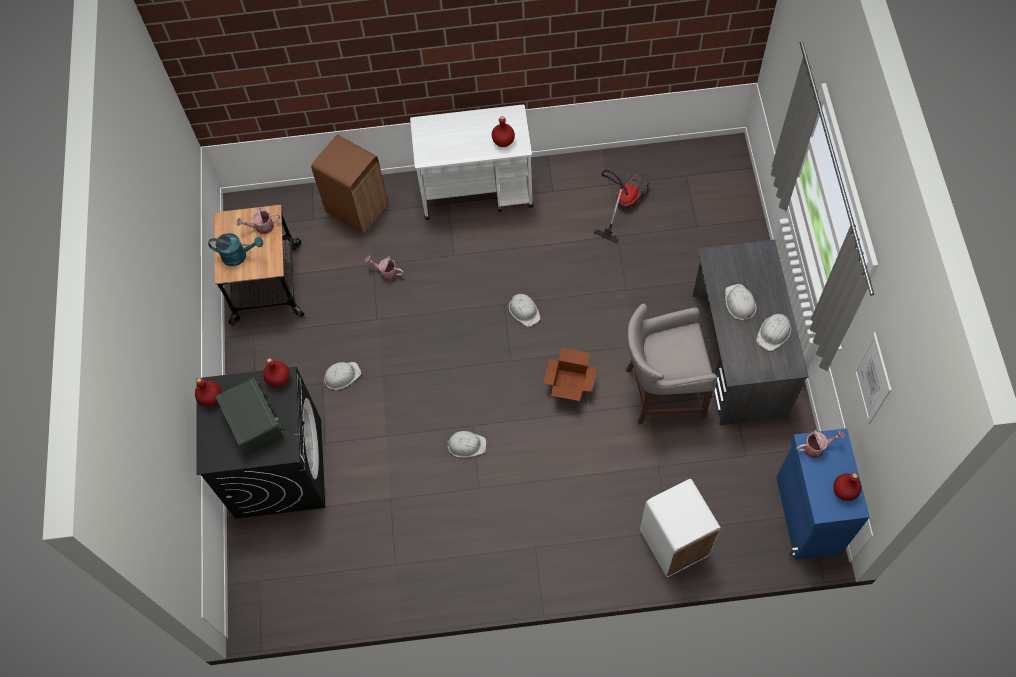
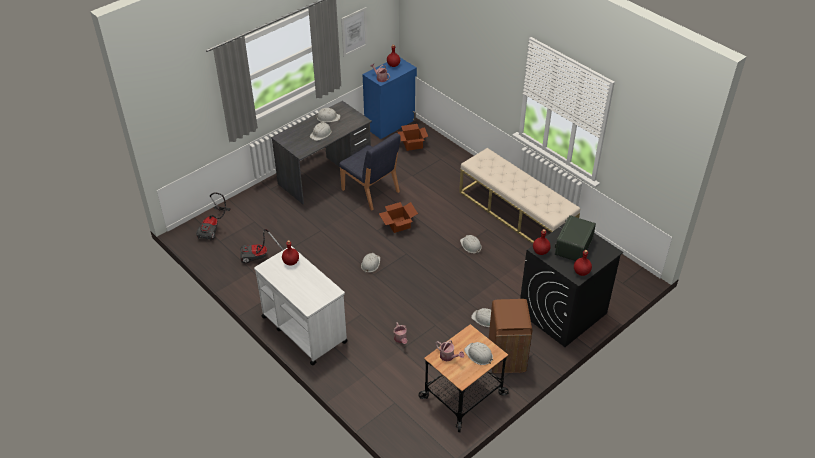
camera: 130 degrees left, 20 degrees down
turquoise watering can [208,233,263,266] -> white hard hat [464,342,493,365]
brown trash can [311,135,388,233] -> brown trash can moved to [489,299,532,373]
grey stool [626,304,717,425] -> blue chair [339,133,401,210]
white trash can [640,479,721,577] -> none
none -> vacuum cleaner [196,193,231,241]
none -> cardboard box [398,124,428,151]
none -> beige bench [459,148,580,244]

